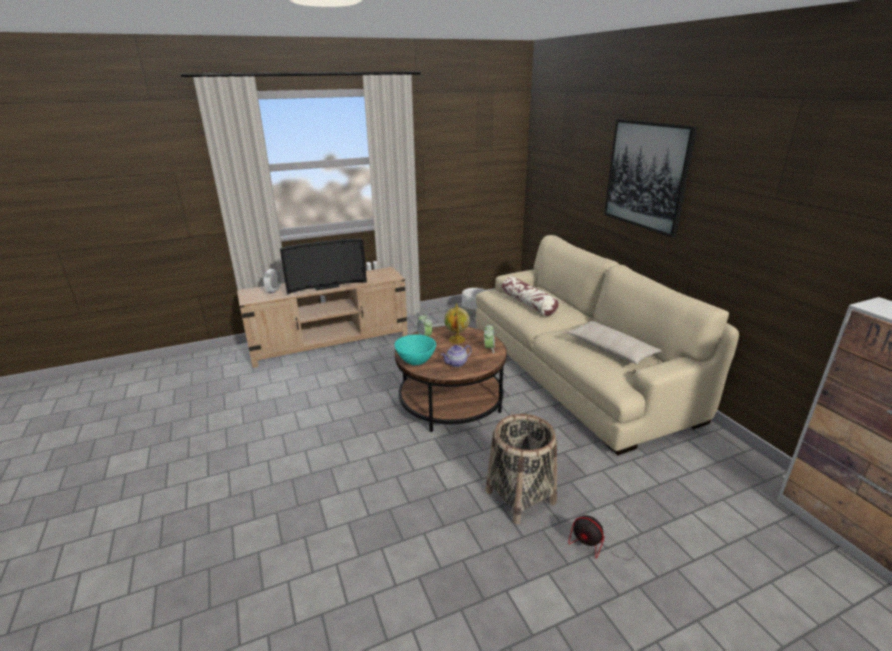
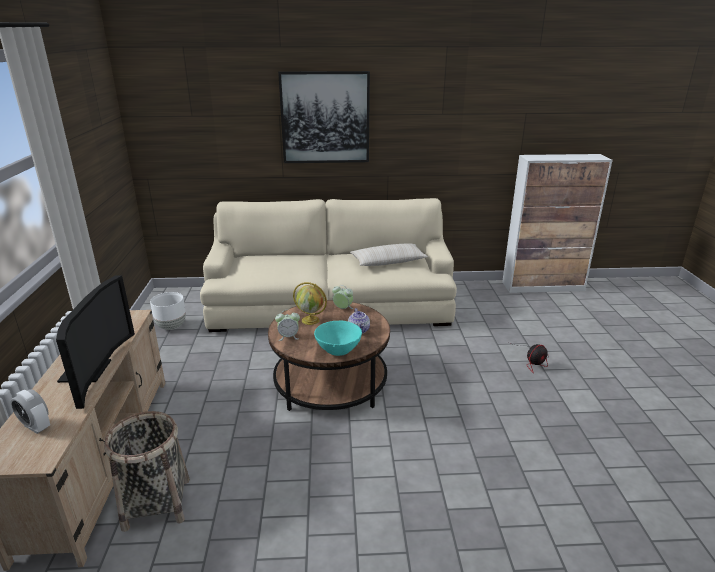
camera: 70 degrees left, 0 degrees up
basket [485,414,557,524] -> basket moved to [104,411,190,532]
pillow [502,276,559,316] -> none

